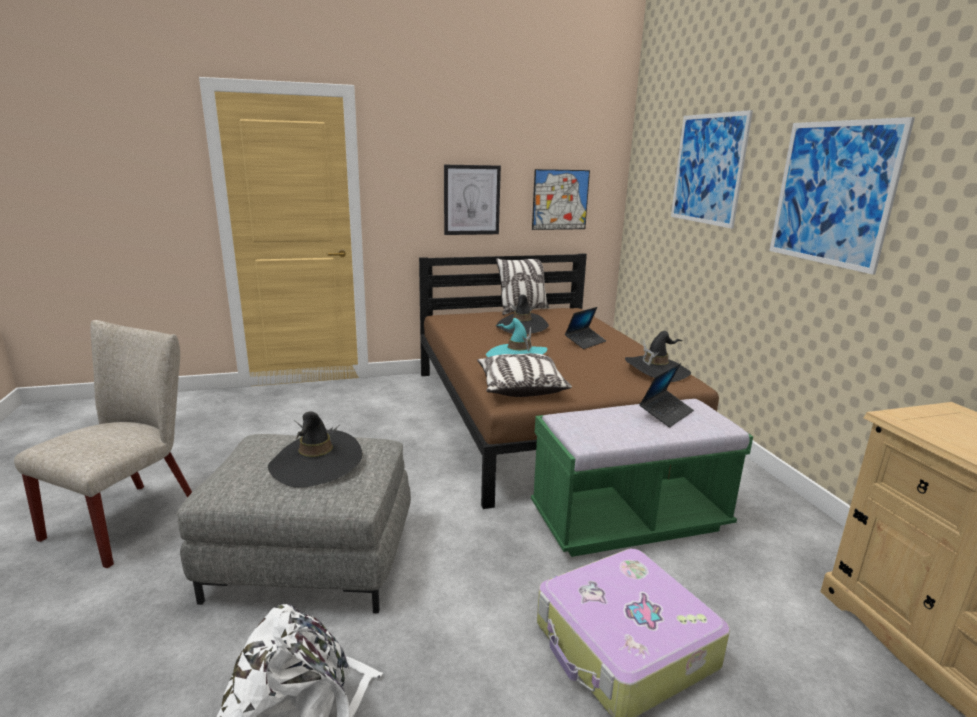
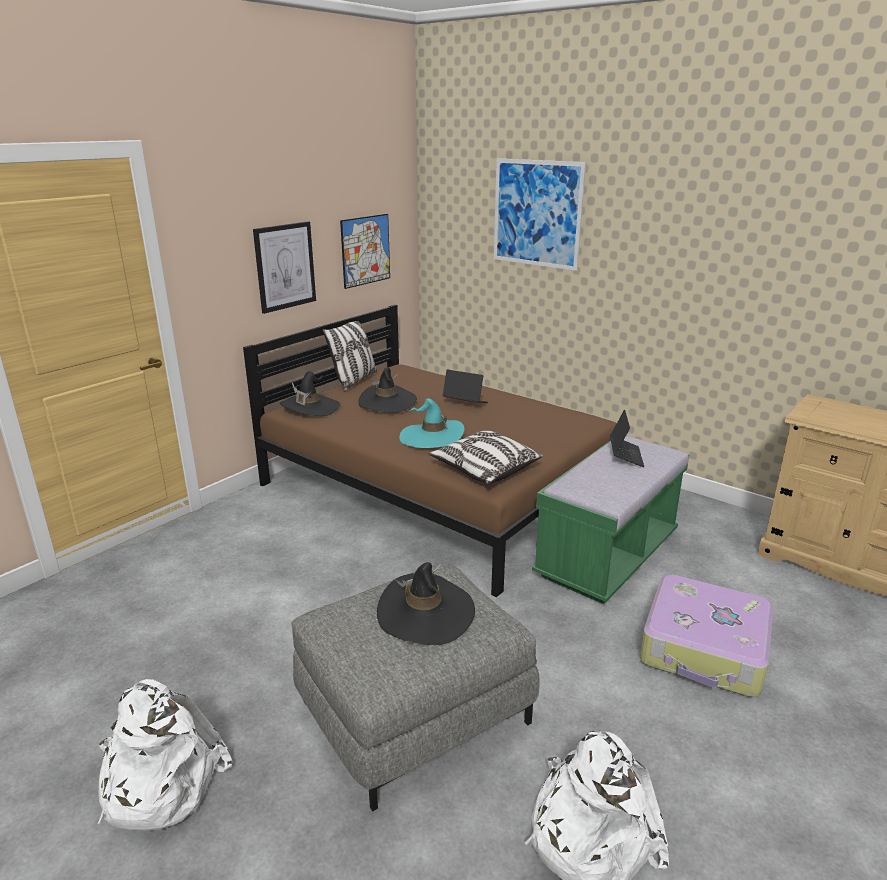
camera: 35 degrees left, 5 degrees up
beige chair [14,320,192,568] -> white backpack [97,679,232,831]
laptop [565,307,606,349] -> laptop turned 75 degrees counterclockwise [443,369,488,403]
black hat [625,331,691,382] -> black hat moved to [280,371,340,416]
picture [769,117,915,275] -> none

